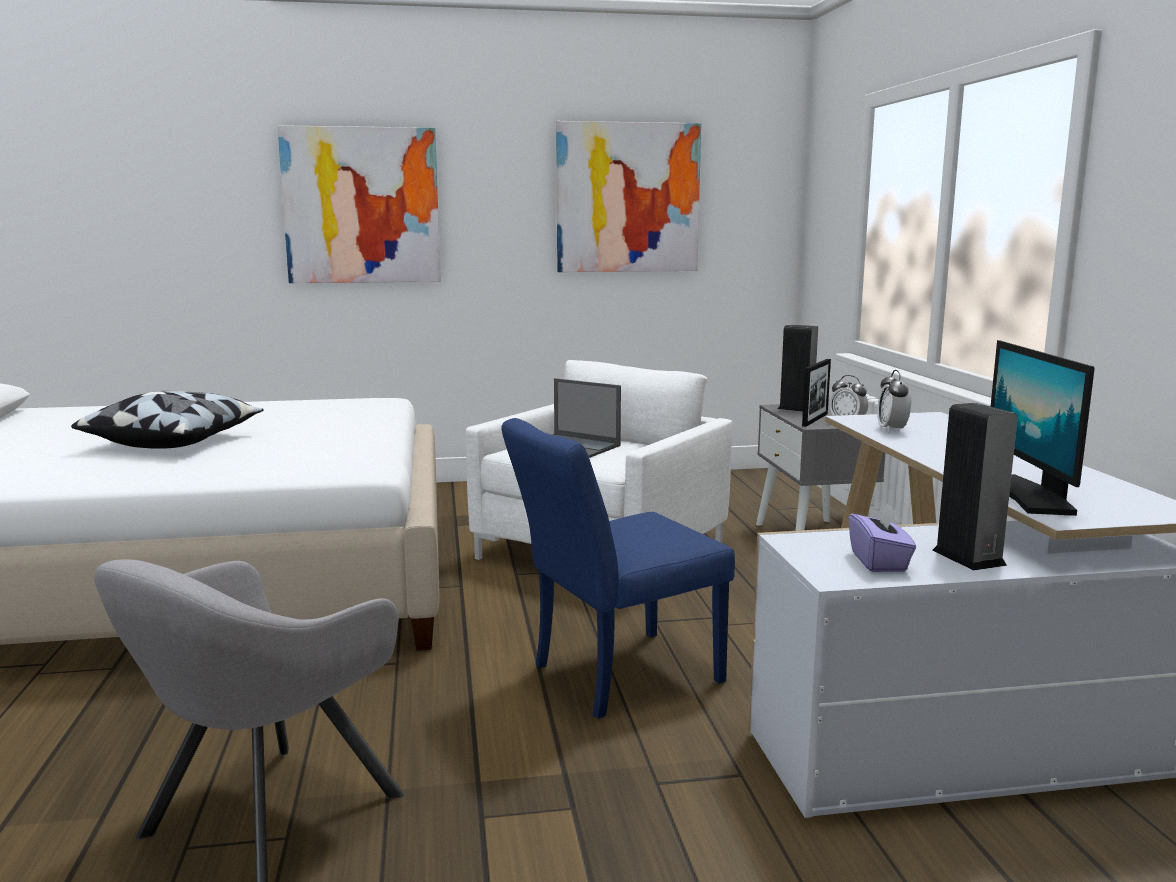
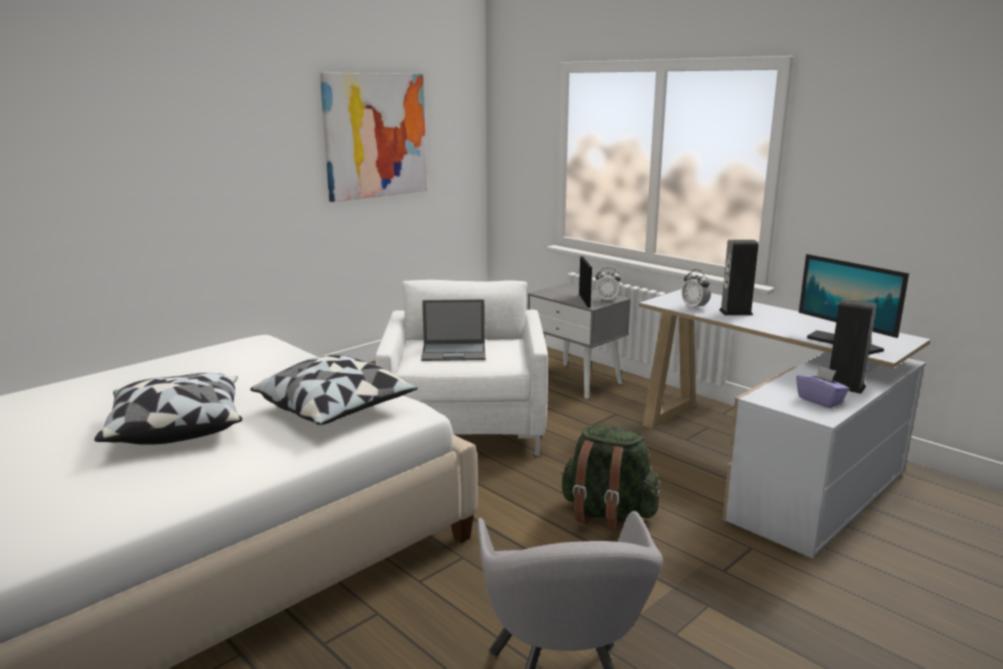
camera: 35 degrees left, 5 degrees up
picture [277,125,441,283] -> none
blue chair [501,418,735,719] -> green backpack [561,425,660,531]
speaker [778,324,818,412] -> speaker moved to [719,240,759,315]
none -> pillow [250,355,418,425]

